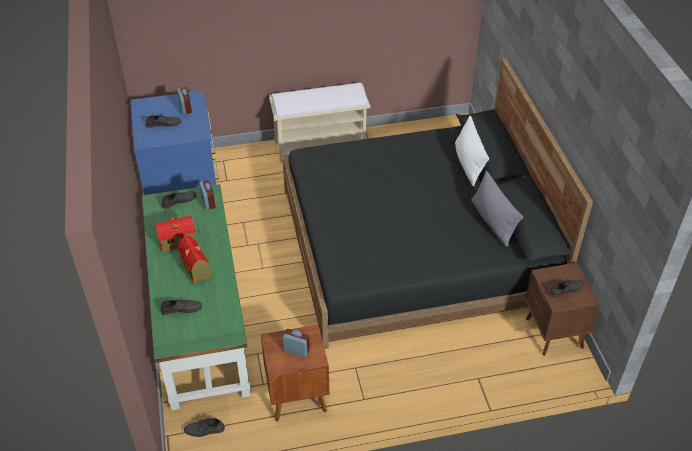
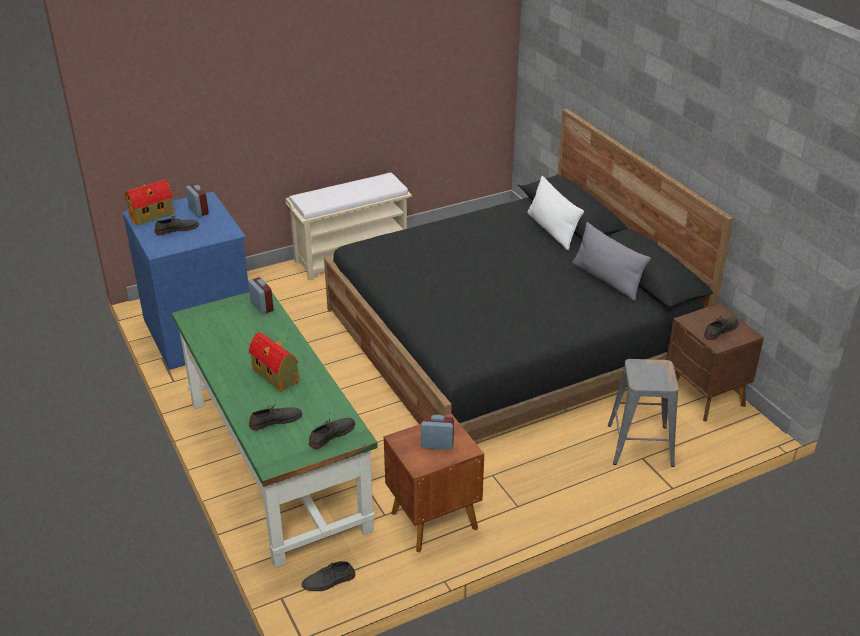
camera: 15 degrees left, 10 degrees down
toy house [155,215,197,252] -> toy house moved to [125,180,174,226]
grey shoe [161,191,197,209] -> grey shoe moved to [309,418,355,449]
none -> grey stool [608,359,679,467]

